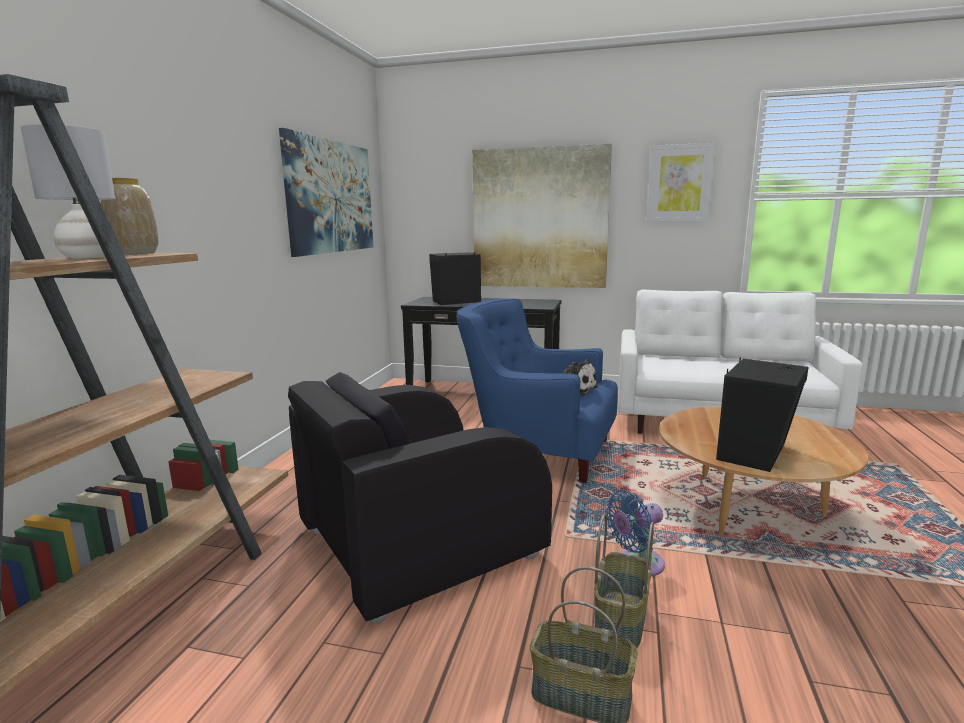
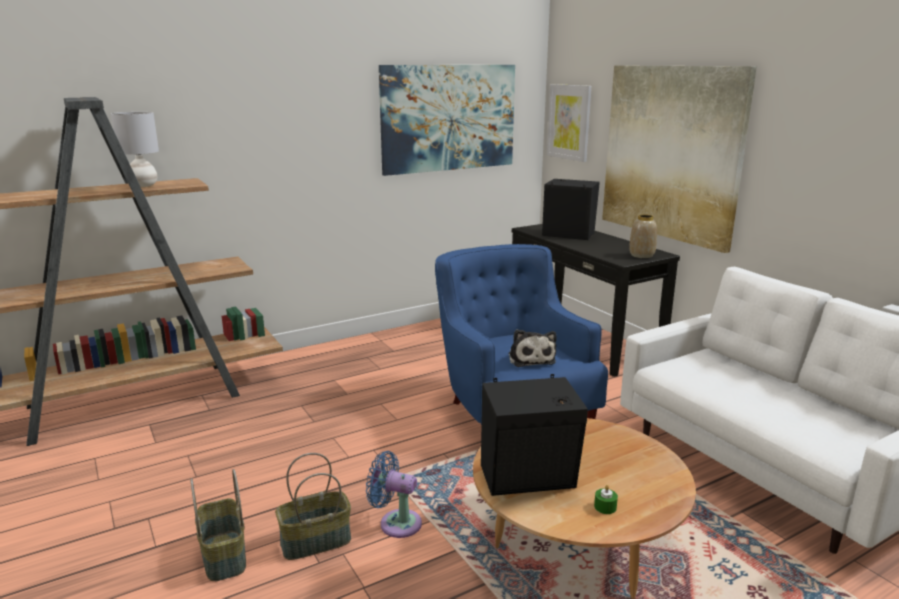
camera: 45 degrees right, 5 degrees up
vase [101,178,159,255] -> vase moved to [629,214,657,258]
black armchair [288,372,552,623] -> none
picture [647,143,716,222] -> picture moved to [547,84,592,162]
none -> green candle [594,485,618,514]

